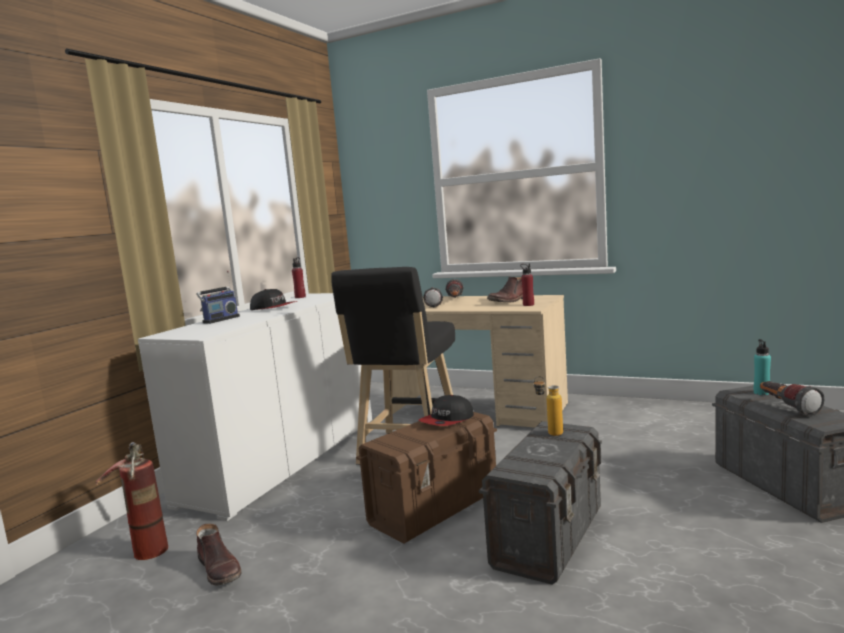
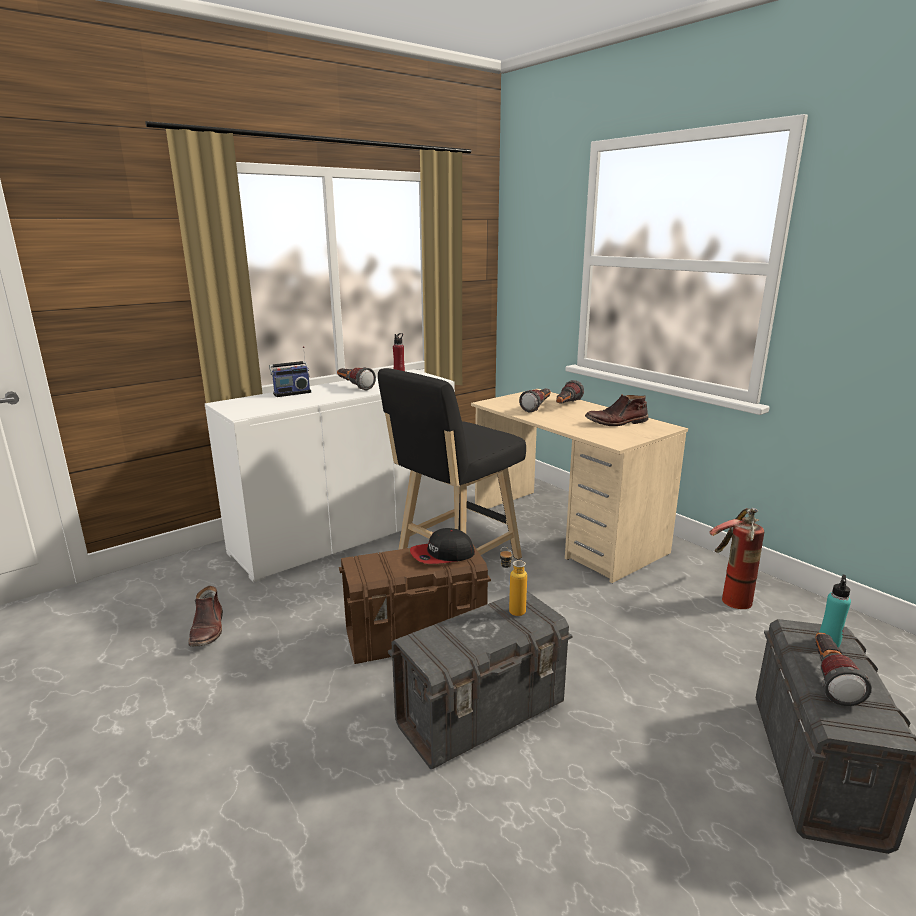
camera: 25 degrees right, 10 degrees up
fire extinguisher [96,442,168,560] -> fire extinguisher moved to [710,508,764,609]
cap [250,289,297,310] -> flashlight [337,367,376,390]
red bottle [520,263,534,306] -> none

